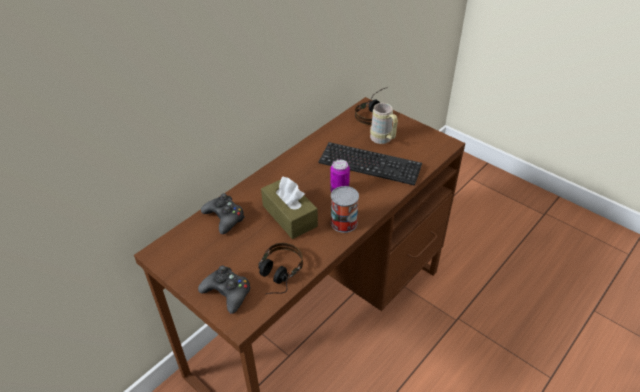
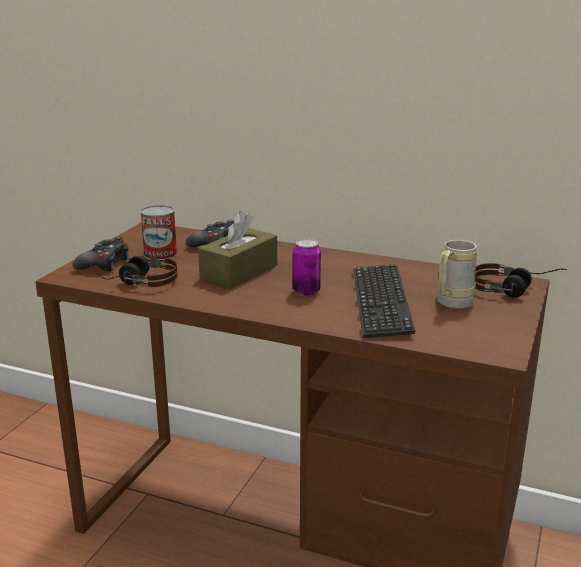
camera: 70 degrees right, 20 degrees down
can [331,186,359,233] -> can moved to [140,205,177,260]

